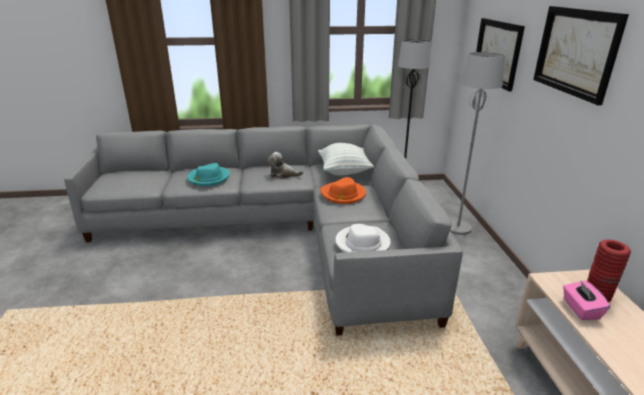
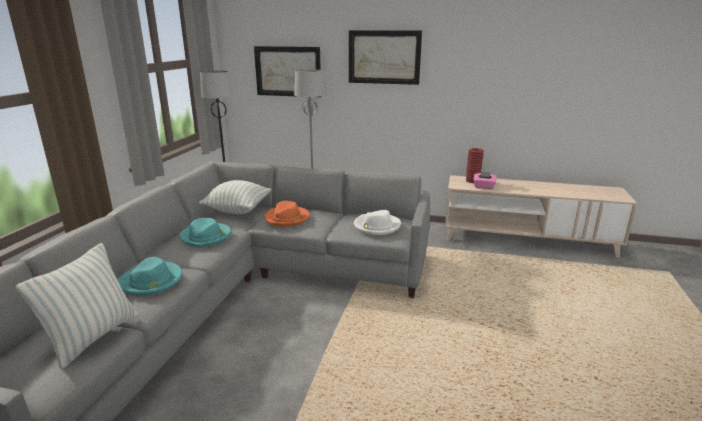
camera: 70 degrees left, 5 degrees down
plush toy [268,152,303,179] -> turquoise hat [180,218,231,247]
none -> pillow [16,243,138,369]

